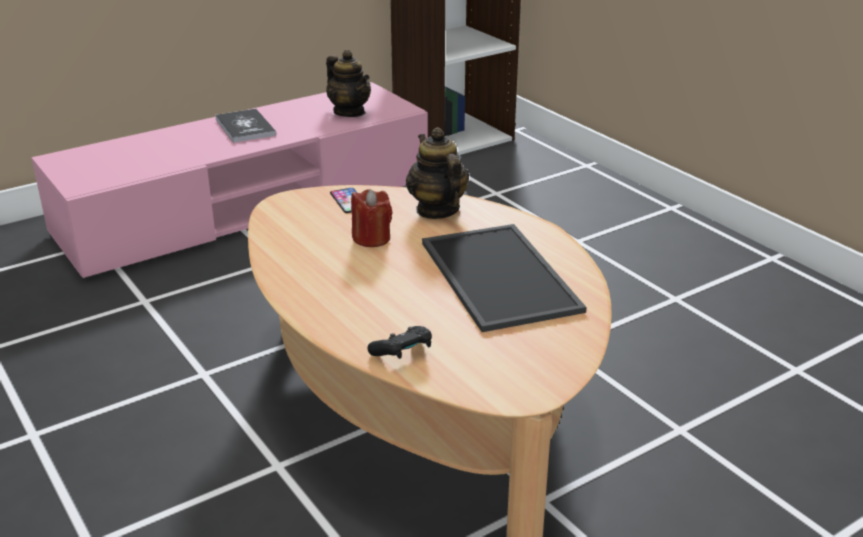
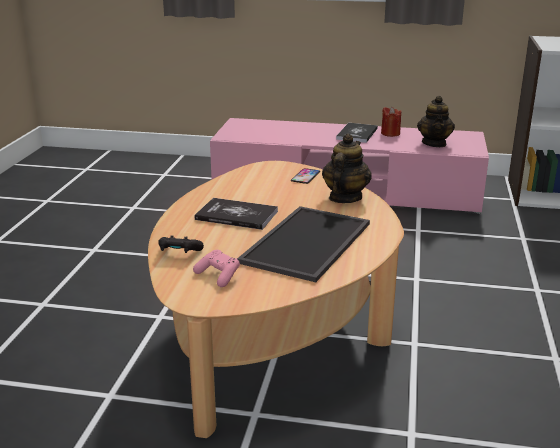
camera: 45 degrees right, 5 degrees down
red candle [351,189,392,247] -> red candle moved to [381,107,401,137]
none -> pink game controller [193,250,240,287]
none -> book [195,198,278,230]

